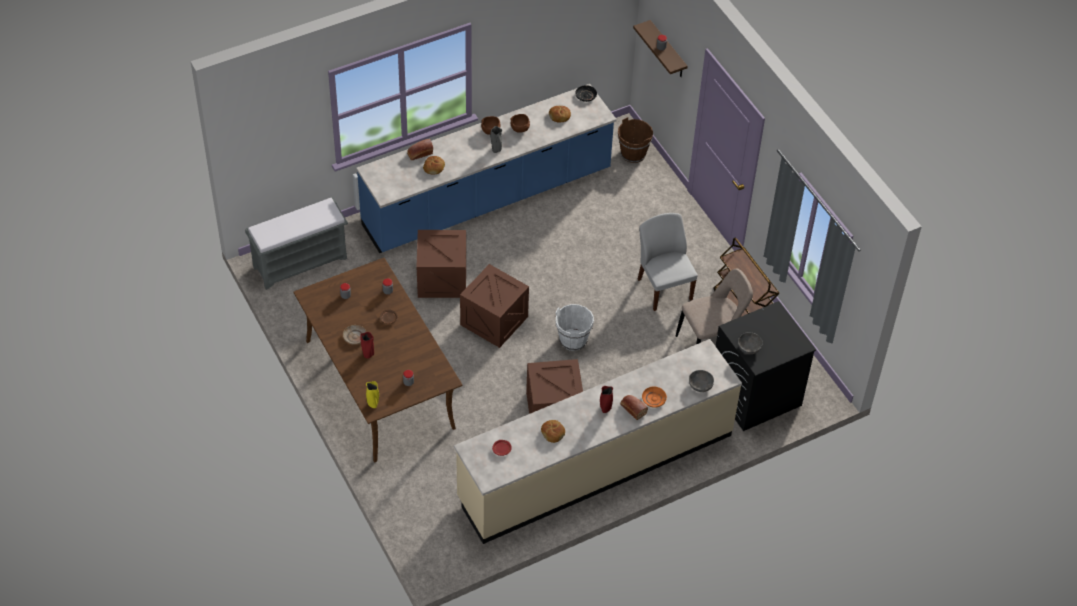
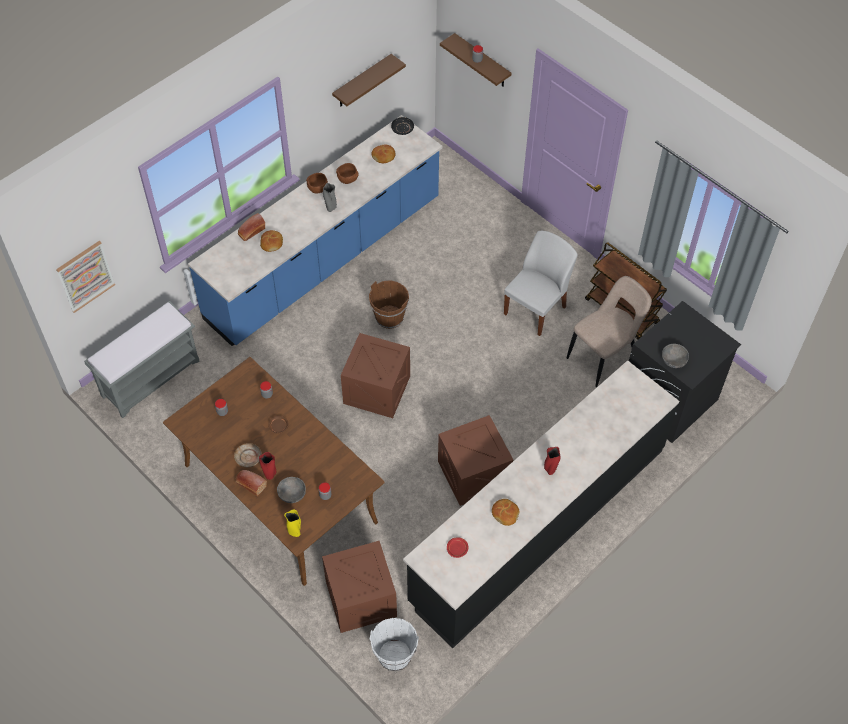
camera: 15 degrees left, 5 degrees up
crate [417,230,466,298] -> crate moved to [322,541,397,633]
beige counter [454,339,742,544] -> black counter [403,360,679,648]
white bucket [556,304,594,351] -> white bucket moved to [370,618,419,671]
brown bucket [618,117,653,163] -> brown bucket moved to [369,280,409,329]
bread [620,395,648,420] -> bread moved to [235,470,267,496]
white chair [638,213,698,311] -> white chair turned 75 degrees clockwise [504,231,578,336]
orange plate [642,386,667,408] -> none
grey bowl [689,370,714,392] -> grey bowl moved to [277,477,306,503]
none -> picture [56,241,115,313]
none -> brown shelf [332,54,406,106]

